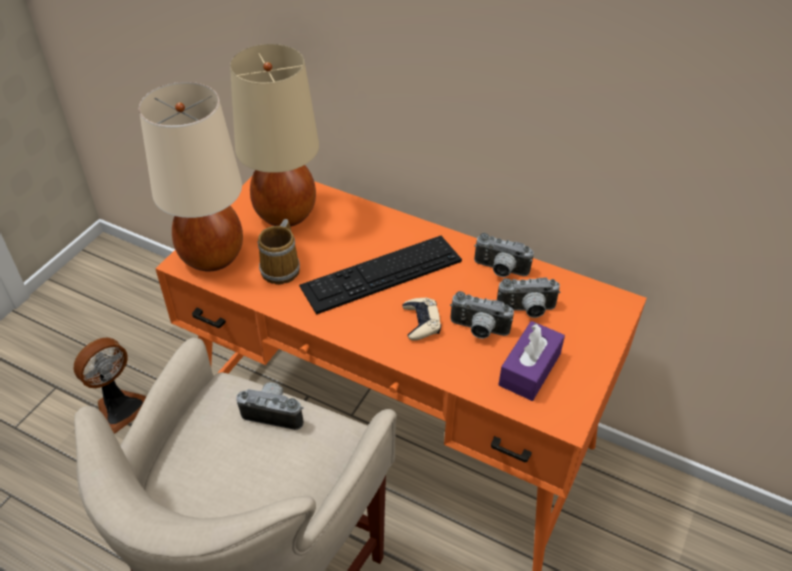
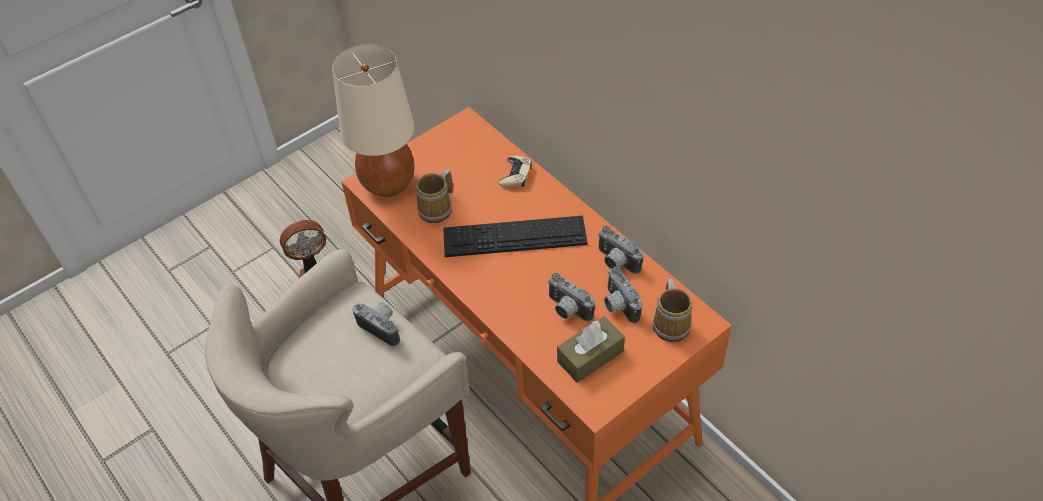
camera: 25 degrees right, 5 degrees up
beige table lamp [230,44,319,227] -> none
beige game controller [402,298,441,341] -> beige game controller moved to [498,156,532,187]
camera [497,278,561,318] -> camera turned 45 degrees clockwise [604,266,643,323]
purple tissue box [499,321,565,401] -> brown tissue box [557,316,625,383]
none -> mug [652,279,693,342]

